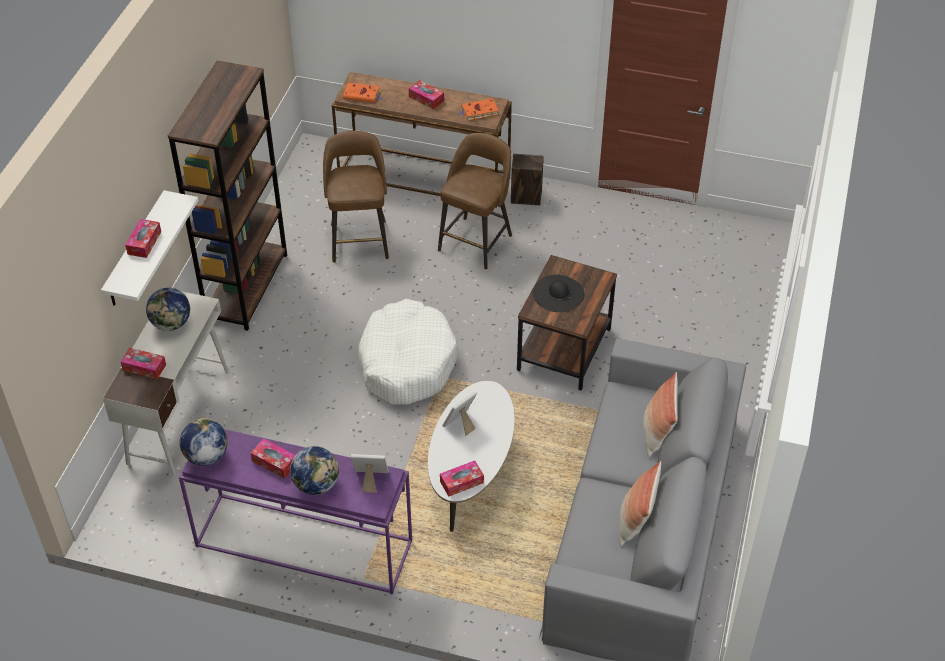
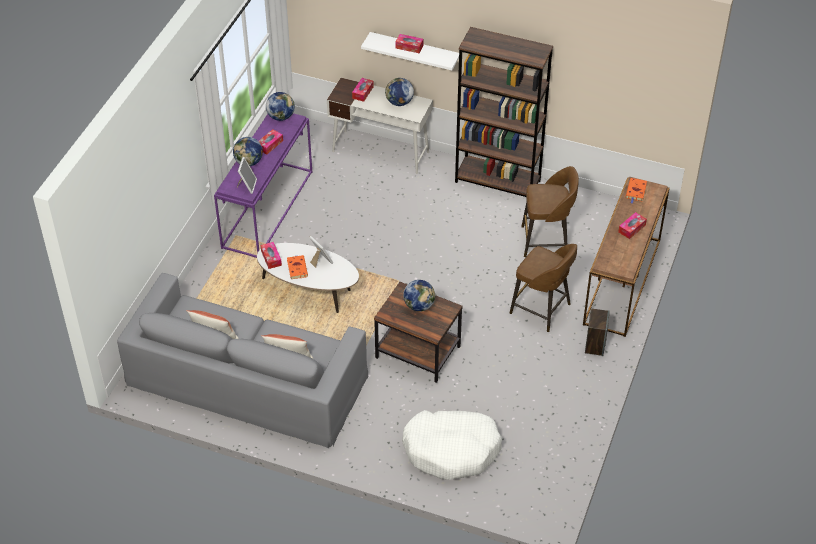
camera: 95 degrees right, 0 degrees up
white dog bed [358,299,458,405] -> white dog bed moved to [402,410,502,480]
orange book [458,98,499,121] -> orange book moved to [287,255,308,279]
black hat [533,275,584,312] -> globe [403,280,435,312]

